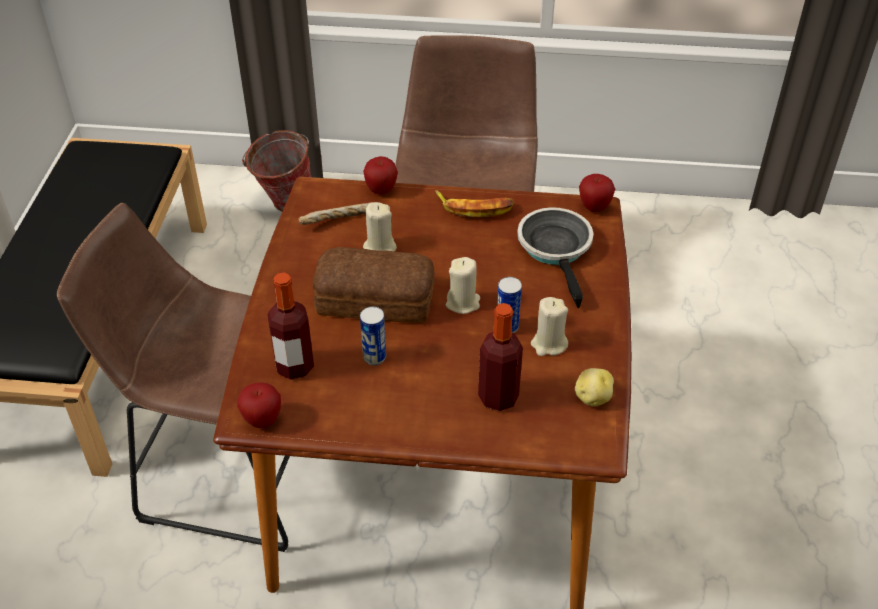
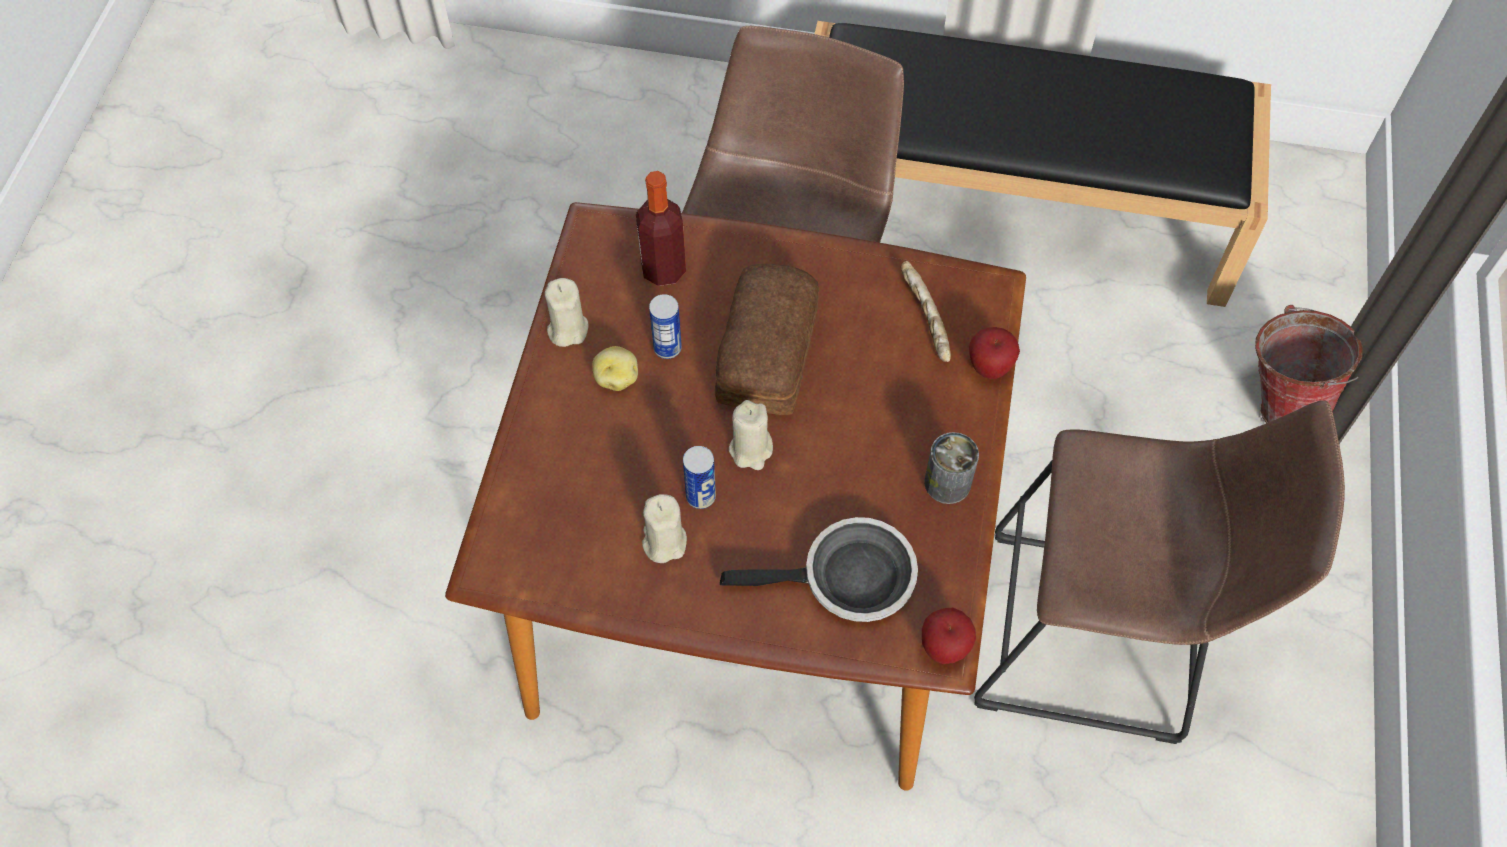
camera: 95 degrees right, 15 degrees up
apple [237,382,281,428] -> none
beige candle [363,202,397,251] -> beige candle moved to [545,278,589,347]
banana [435,190,514,217] -> can [924,432,979,504]
bottle [478,303,523,411] -> none
potato [575,368,614,406] -> potato moved to [592,346,638,391]

